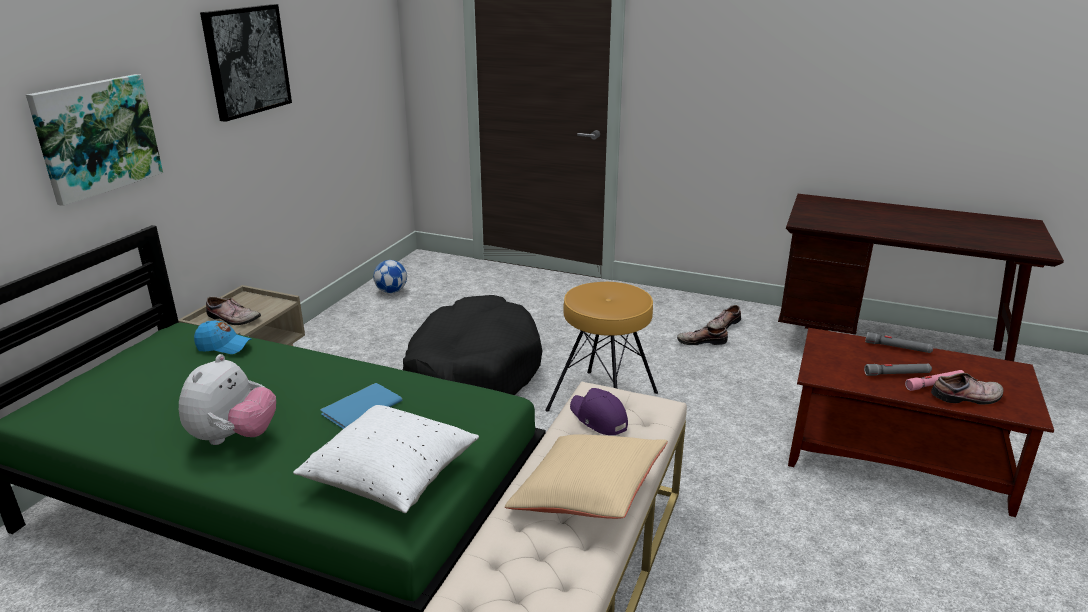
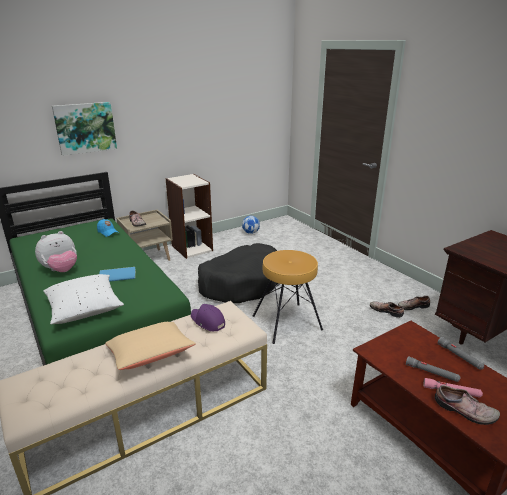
camera: 35 degrees right, 0 degrees up
picture [200,4,292,122] -> none
purple cap [570,388,628,435] -> purple cap turned 45 degrees counterclockwise [191,304,225,331]
none -> bookcase [166,174,213,259]

